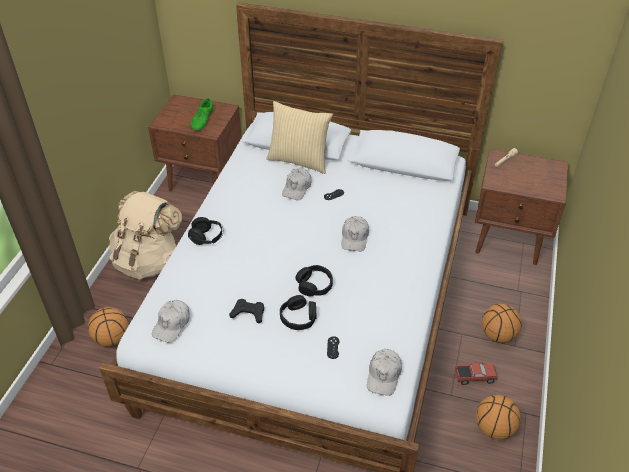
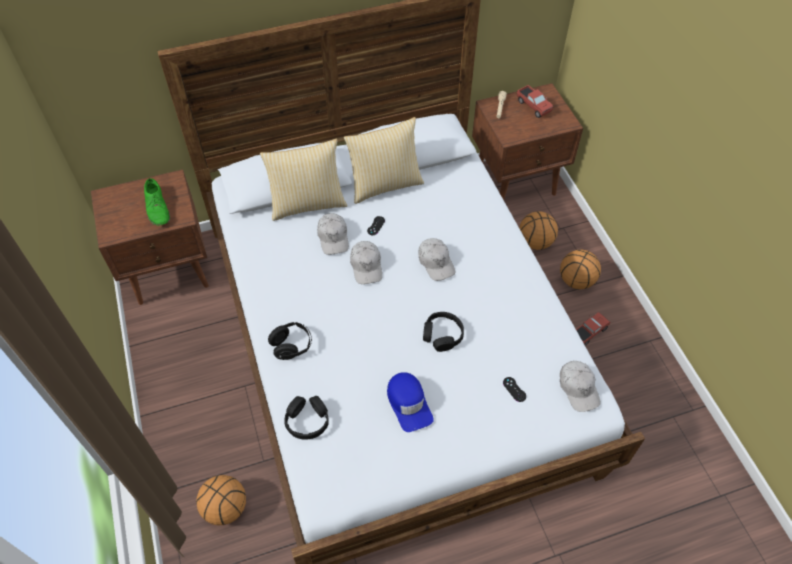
camera: 35 degrees left, 10 degrees up
beige backpack [109,191,182,279] -> none
white cap [152,300,190,342] -> white cap moved to [350,241,382,284]
black game controller [229,299,264,324] -> blue cap [387,372,434,432]
black headphones [280,295,316,330] -> black headphones moved to [284,396,329,440]
basketball [476,395,521,439] -> basketball moved to [519,211,558,250]
none -> pillow [344,117,424,204]
none -> toy truck [517,85,553,118]

